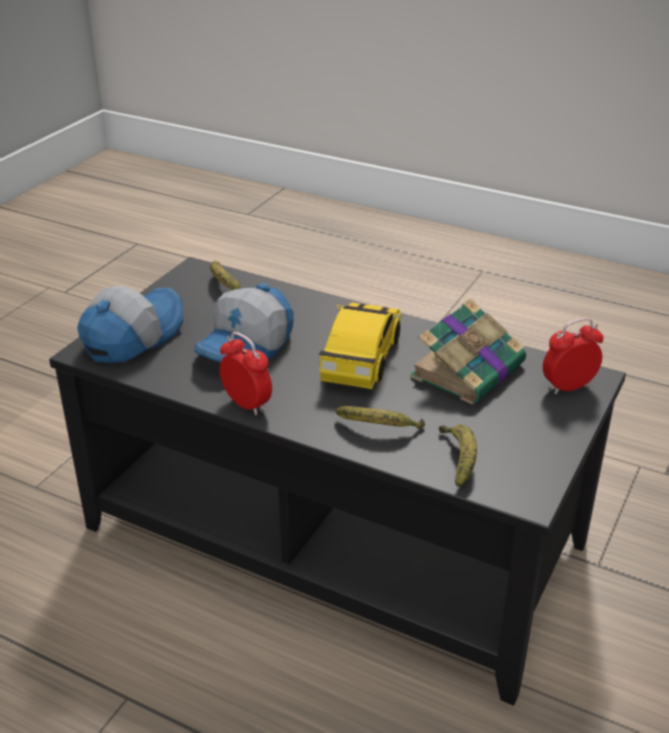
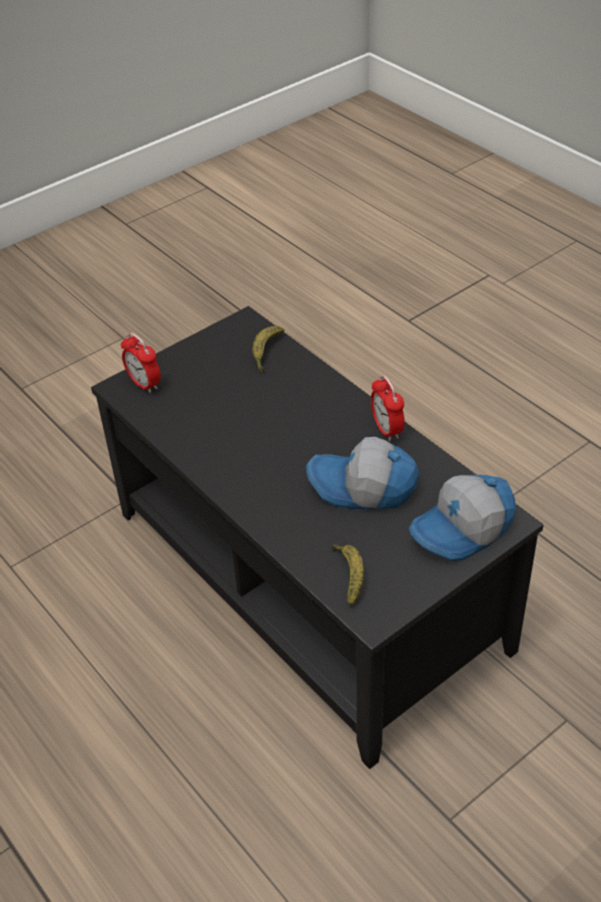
camera: 155 degrees left, 10 degrees up
cap [194,283,294,362] -> cap turned 135 degrees counterclockwise [306,437,419,509]
toy car [319,303,402,389] -> none
banana [335,406,425,428] -> none
book [410,298,526,405] -> none
alarm clock [543,318,604,394] -> alarm clock turned 45 degrees clockwise [121,333,161,393]

